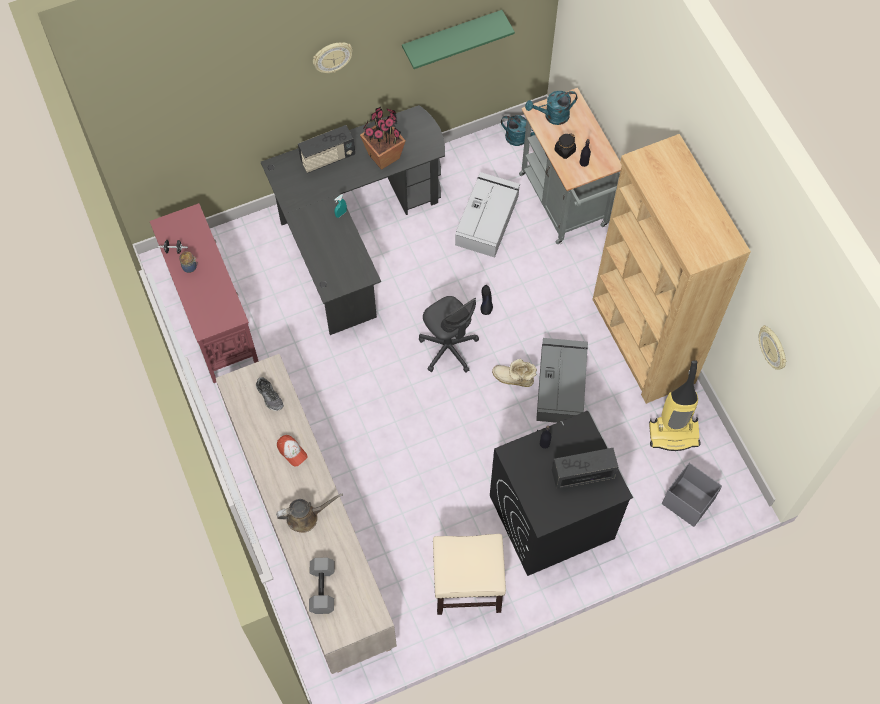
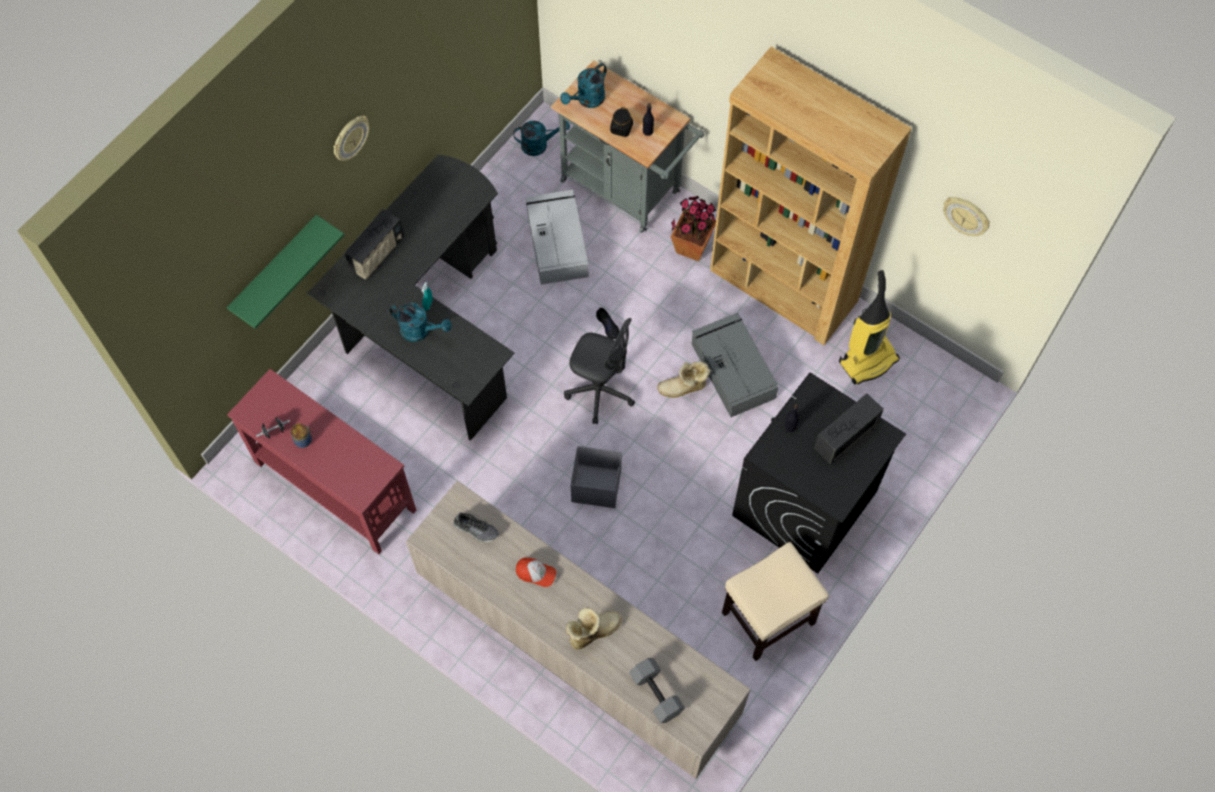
camera: 30 degrees left, 0 degrees up
brown watering can [276,493,343,533] -> boot [566,608,622,649]
potted plant [360,106,406,170] -> potted plant moved to [671,196,717,261]
green shelf [402,10,515,69] -> green shelf moved to [227,215,344,329]
grey storage box [662,463,722,527] -> grey storage box moved to [570,446,622,508]
none -> turquoise watering can [390,303,451,342]

